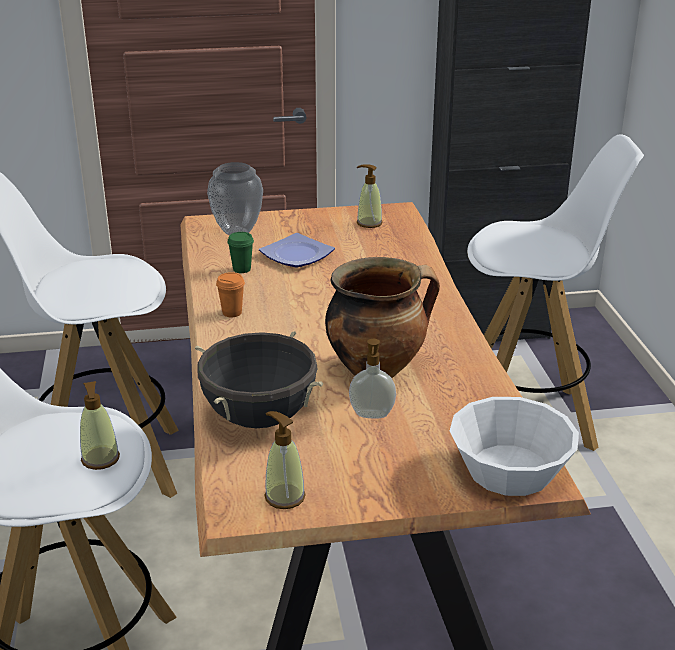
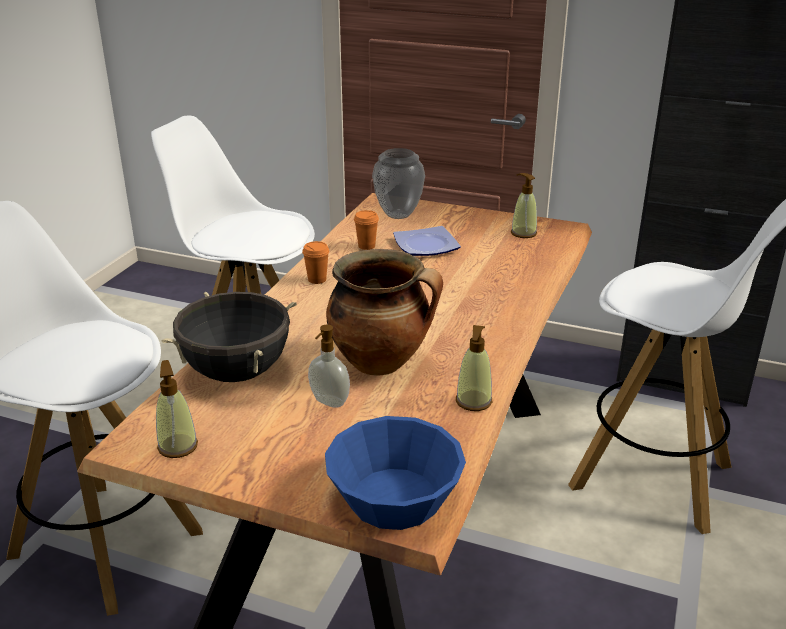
camera: 30 degrees right, 0 degrees up
soap dispenser [80,381,120,470] -> soap dispenser moved to [456,325,492,411]
green cup [227,232,254,273] -> orange cup [354,210,379,250]
white bowl [450,397,579,496] -> blue bowl [325,416,466,530]

